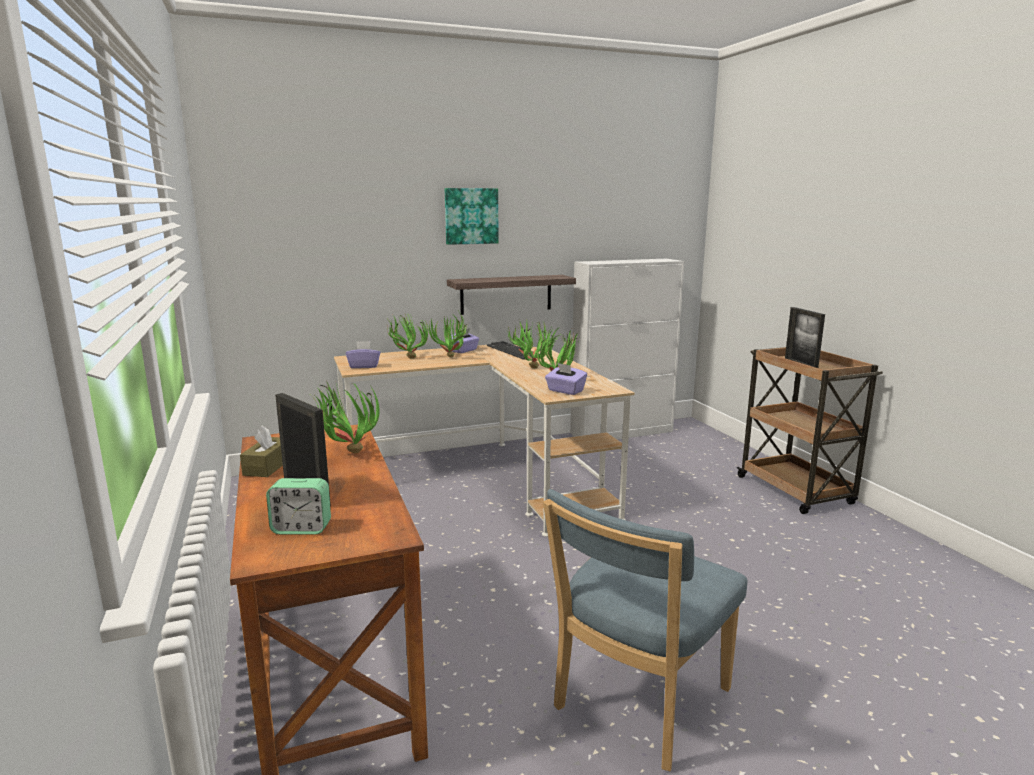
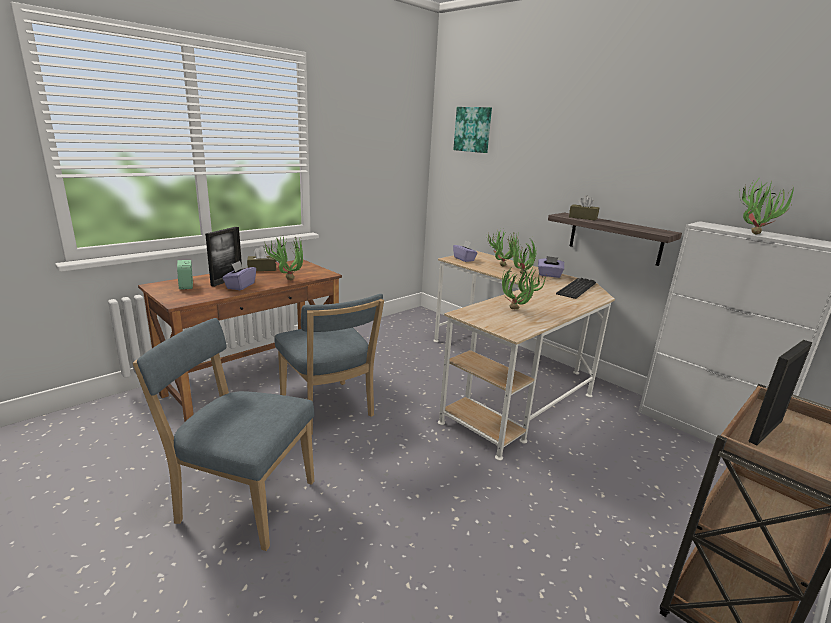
camera: 65 degrees right, 5 degrees up
picture [445,188,499,245] -> picture moved to [453,107,492,153]
potted plant [507,319,550,368] -> potted plant moved to [739,179,797,235]
purple tissue box [545,363,587,395] -> purple tissue box moved to [222,261,256,290]
none -> blue chair [275,294,384,435]
none -> brown tissue box [569,195,599,221]

